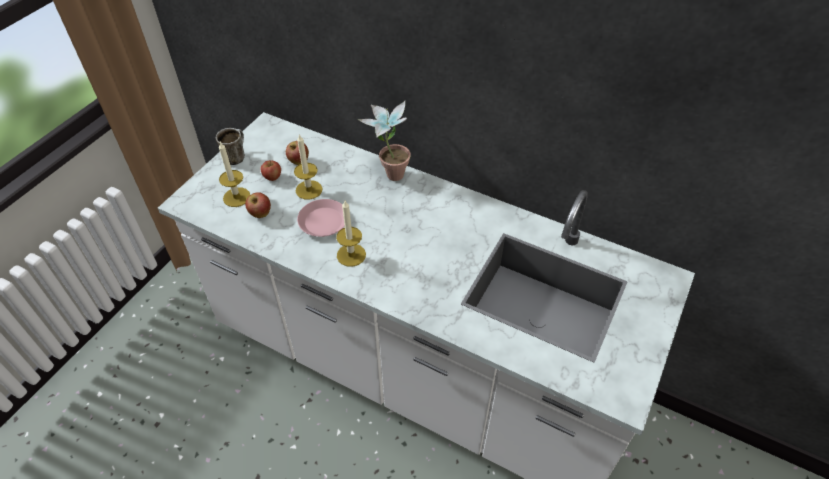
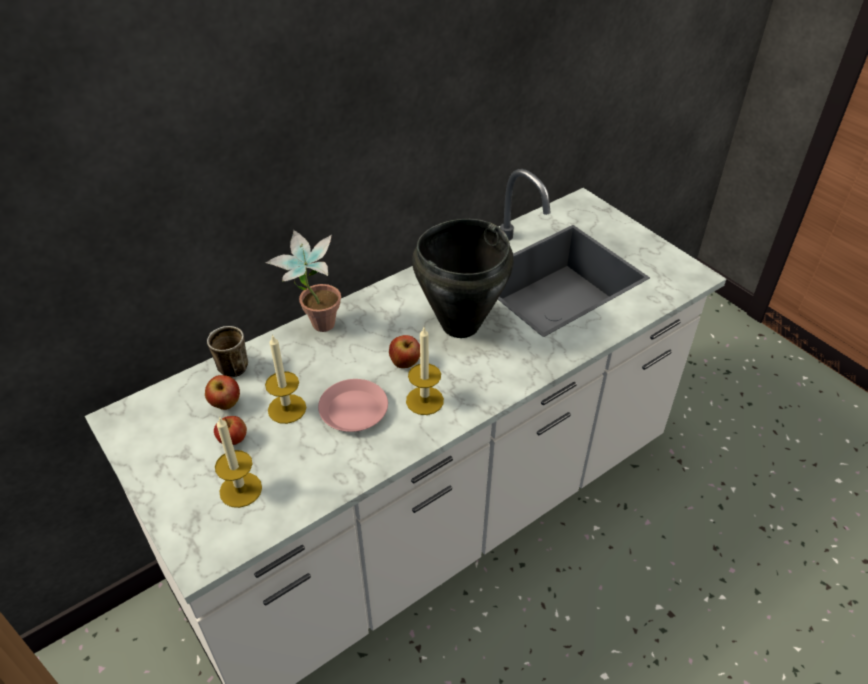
camera: 65 degrees left, 5 degrees down
mug [216,128,245,165] -> mug moved to [207,326,248,377]
apple [245,192,271,218] -> apple moved to [389,335,420,368]
none -> black cooking pot [412,219,513,338]

